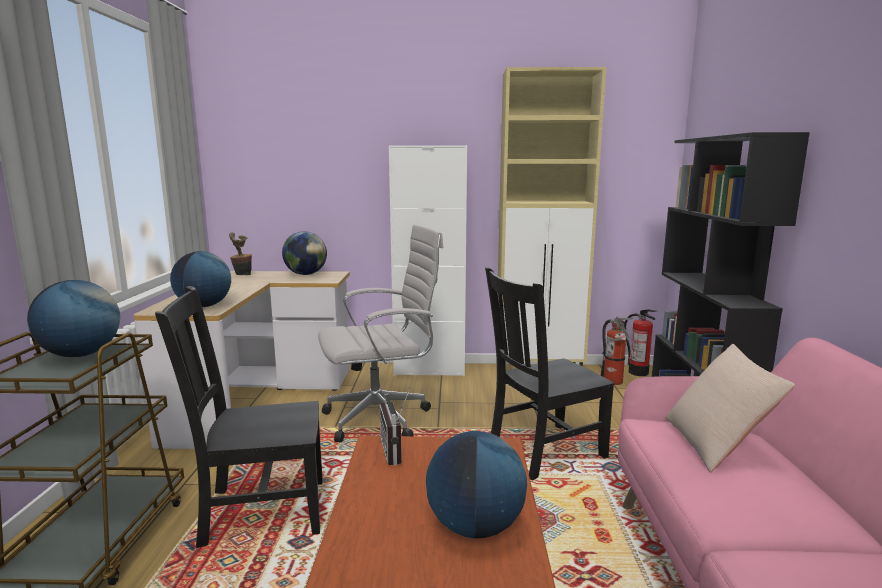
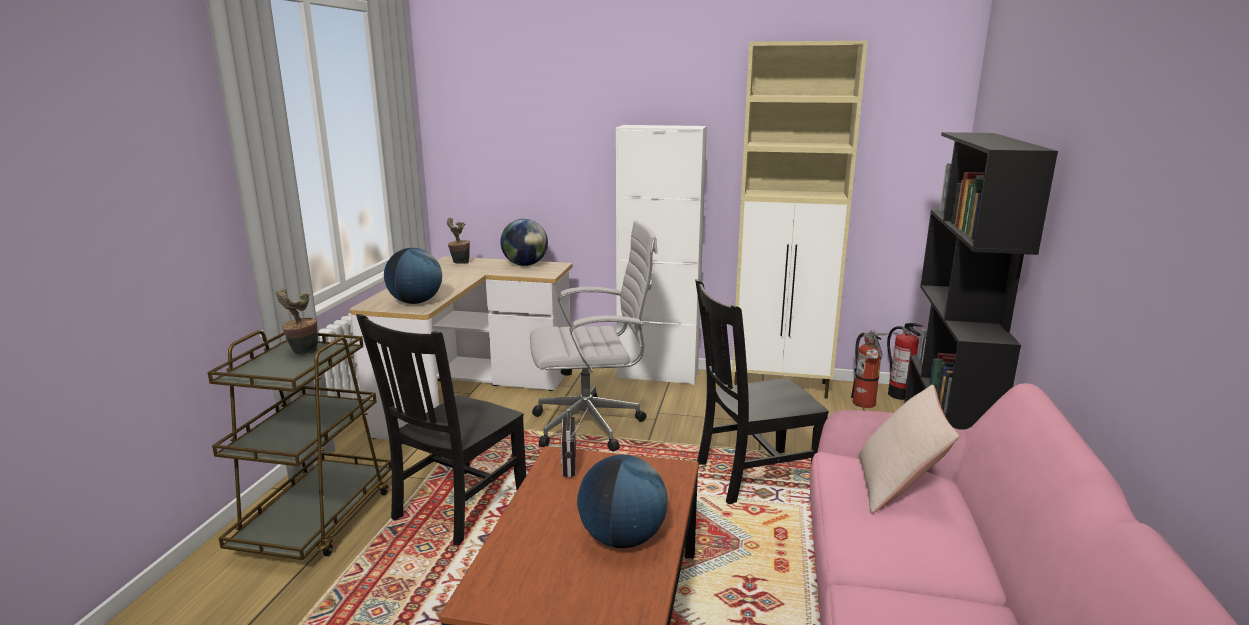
camera: 10 degrees right, 5 degrees up
globe [27,280,120,357] -> potted plant [275,288,318,354]
black chair [155,286,323,548] -> black chair turned 60 degrees counterclockwise [356,314,527,546]

